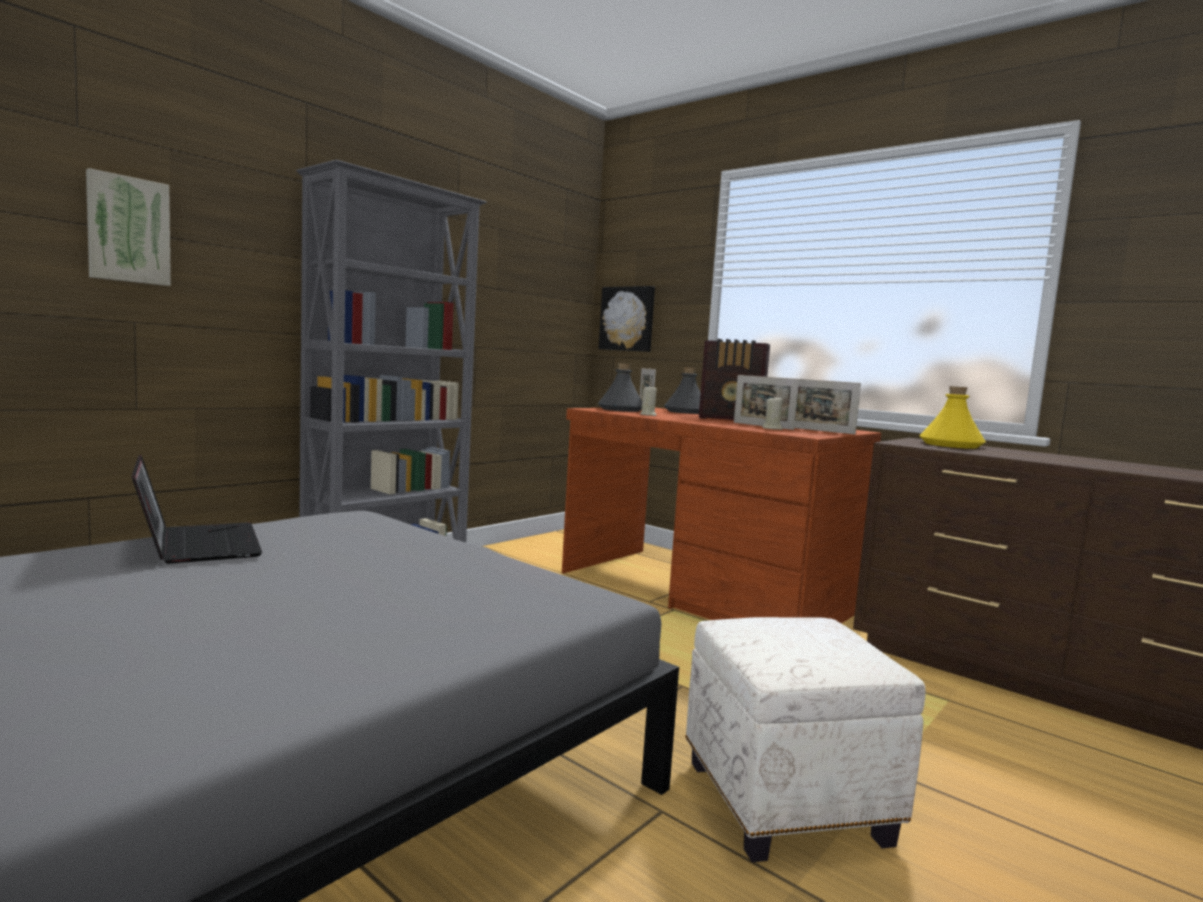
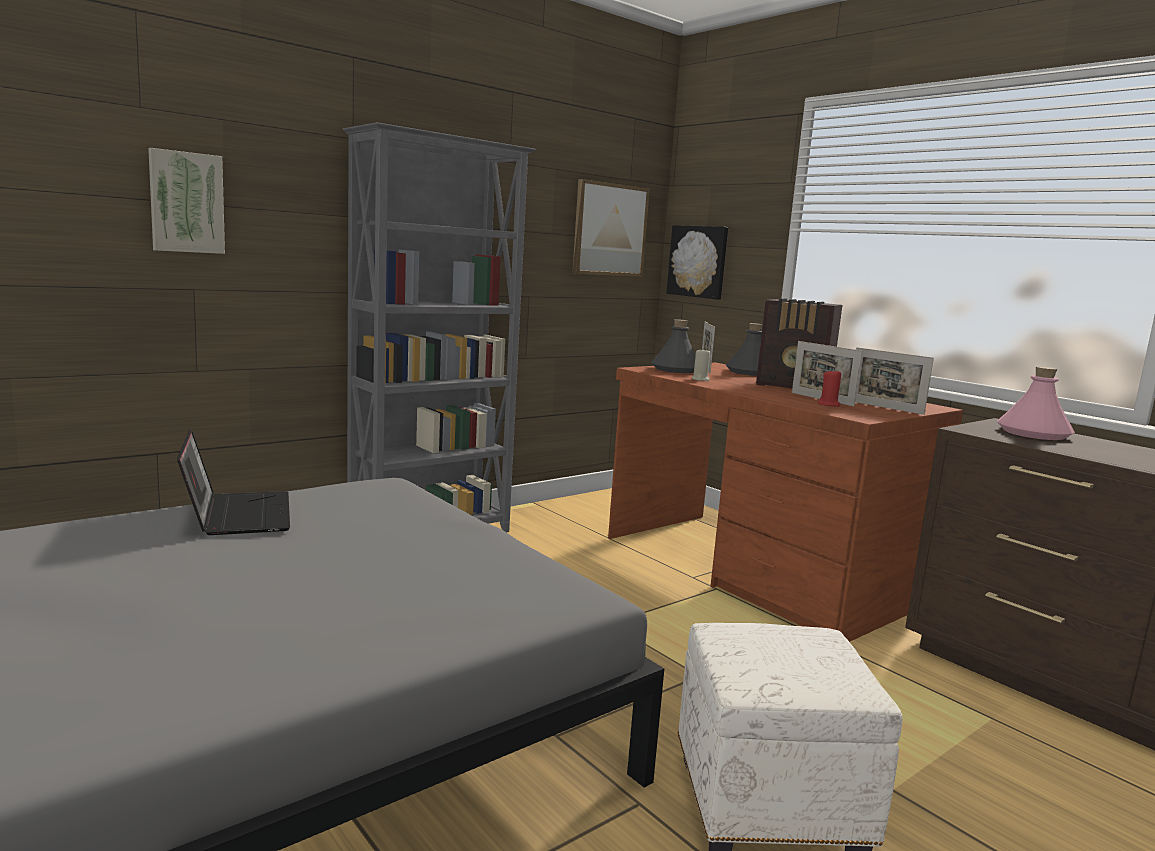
camera: 10 degrees right, 5 degrees up
beige candle [763,396,783,430] -> red candle [818,369,841,407]
yellow bottle [919,386,986,449] -> pink bottle [997,366,1075,440]
none -> picture [572,179,650,277]

